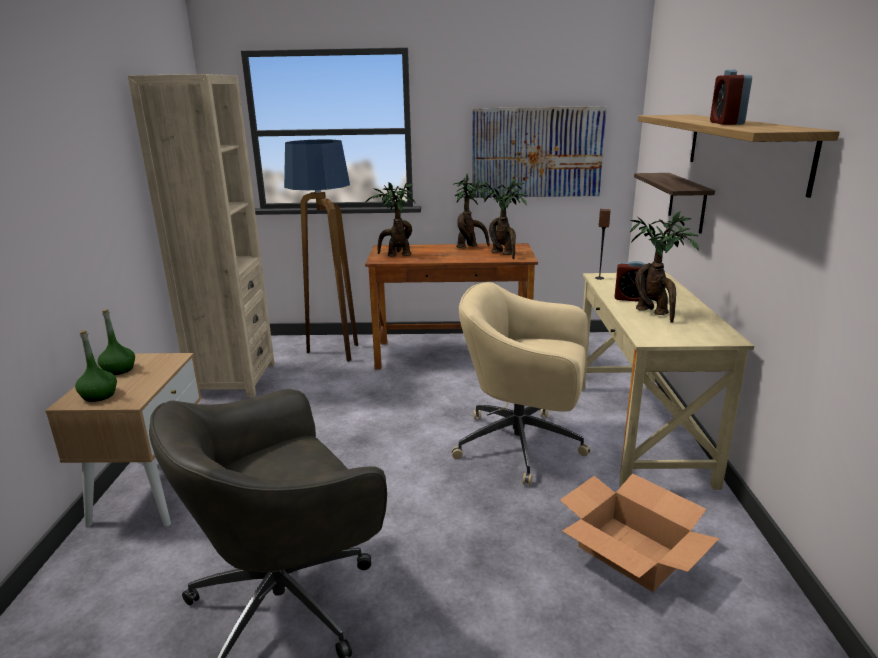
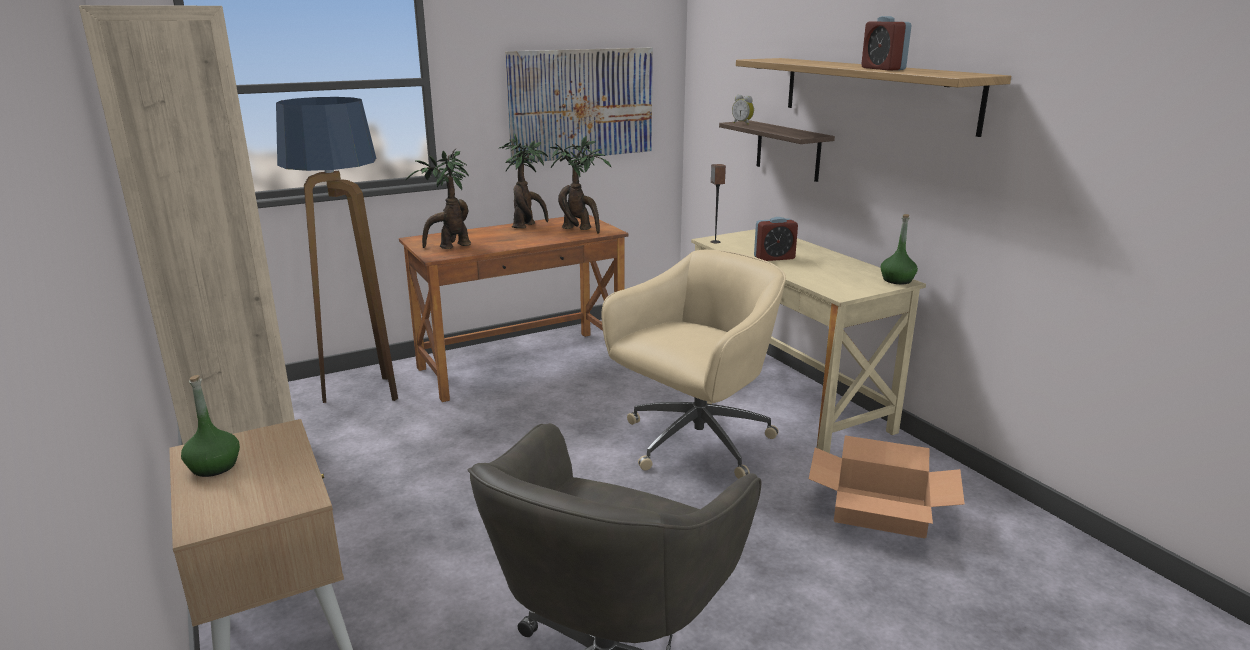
camera: 30 degrees left, 0 degrees up
green bottle [75,330,117,402] -> green bottle moved to [880,214,918,284]
beige office chair [452,282,591,486] -> beige office chair turned 150 degrees clockwise [602,250,786,479]
potted plant [630,210,699,323] -> none
none -> alarm clock [732,95,754,125]

